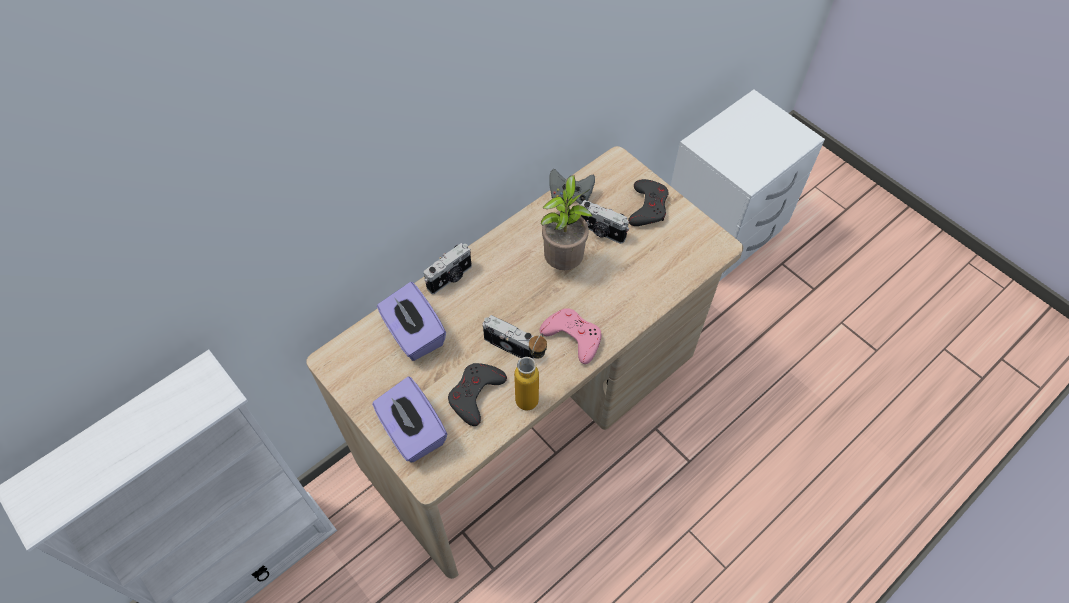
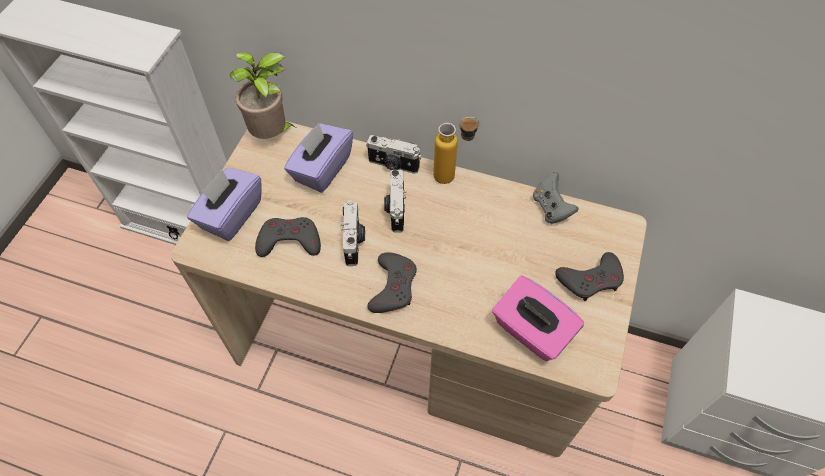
camera: 60 degrees right, 0 degrees up
bottle [514,333,547,410] -> bottle moved to [433,117,480,184]
pink game controller [539,308,602,364] -> grey game controller [368,252,417,313]
potted plant [541,175,593,270] -> potted plant moved to [230,53,295,139]
camera [581,200,629,244] -> camera moved to [384,170,406,233]
none -> pink tissue box [492,275,584,361]

